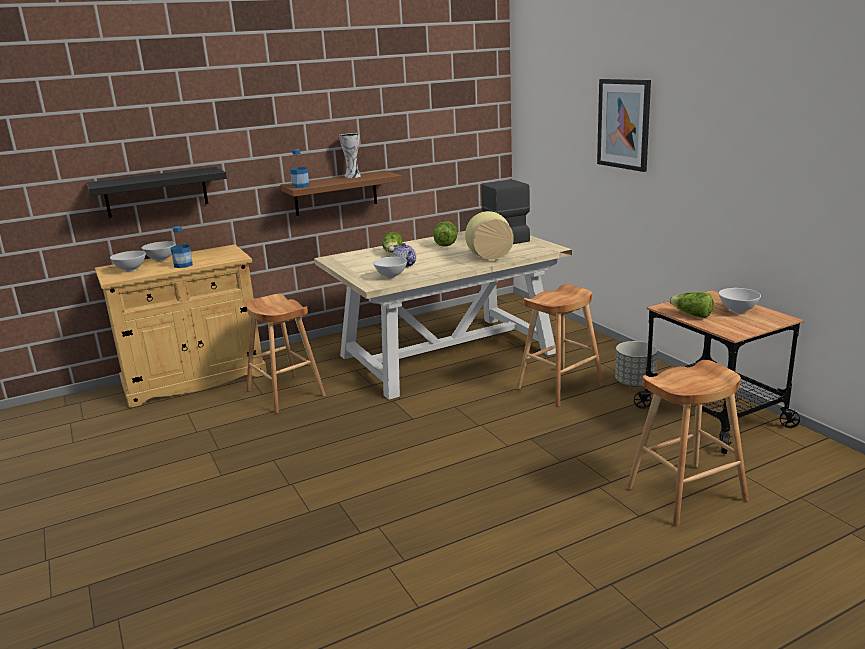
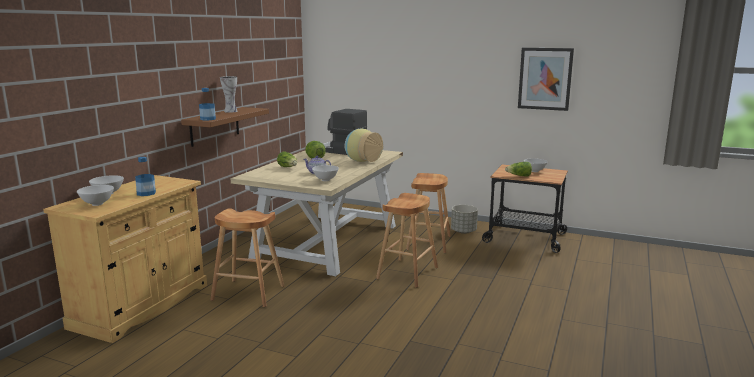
camera: 40 degrees left, 5 degrees down
black shelf [86,167,227,218] -> none
picture [597,79,651,172] -> picture moved to [518,48,574,111]
brown stool [626,360,749,527] -> brown stool moved to [376,193,438,288]

